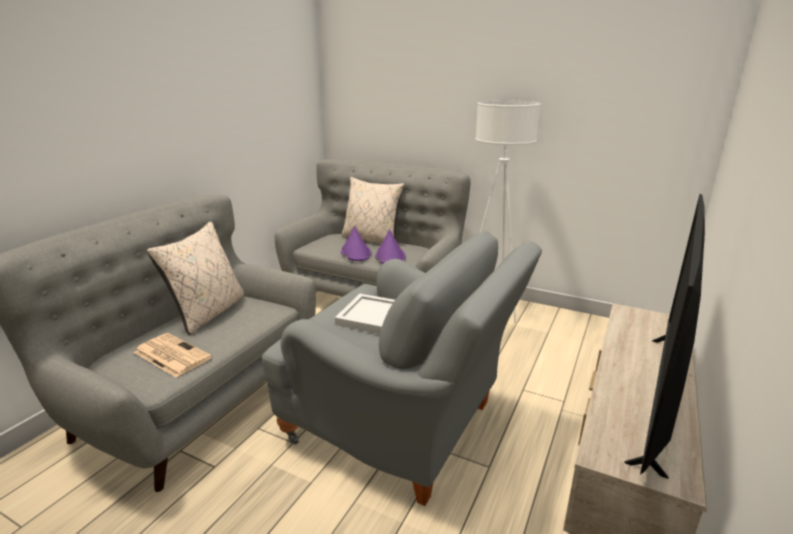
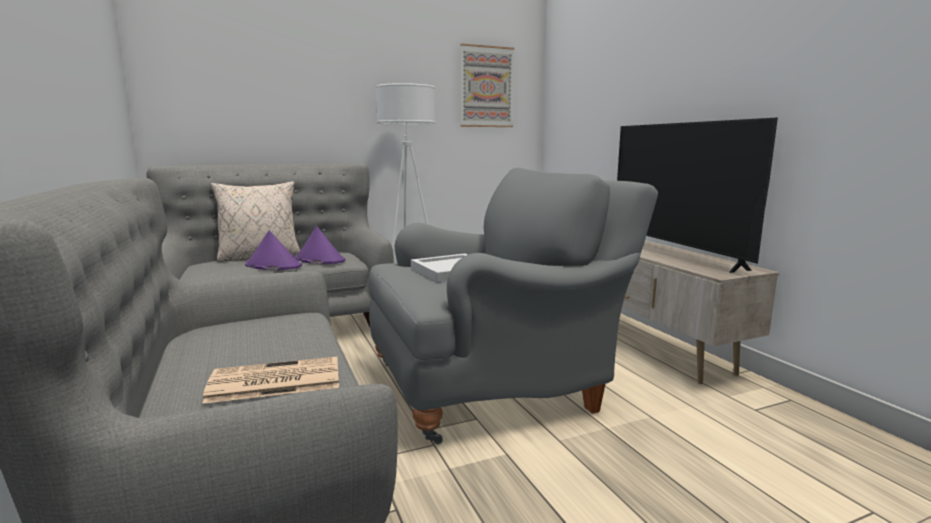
camera: 50 degrees left, 10 degrees down
beige pillow [147,222,245,335] -> none
none -> picture [460,43,514,127]

